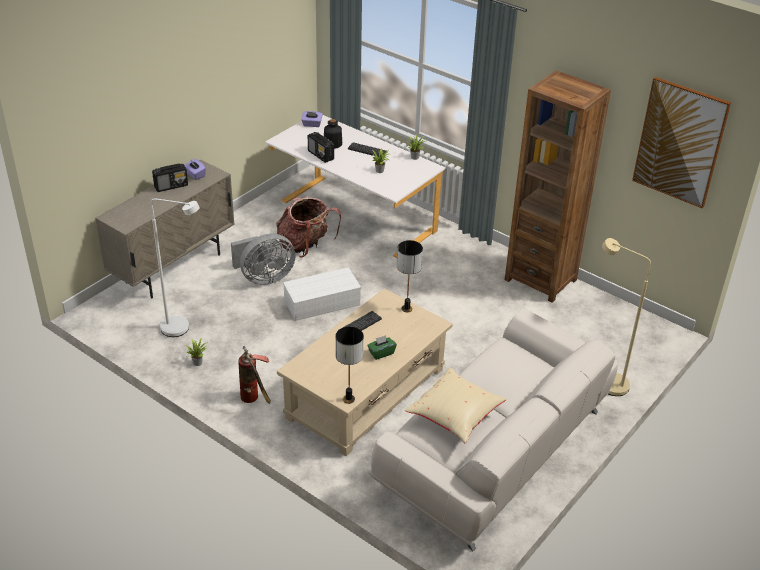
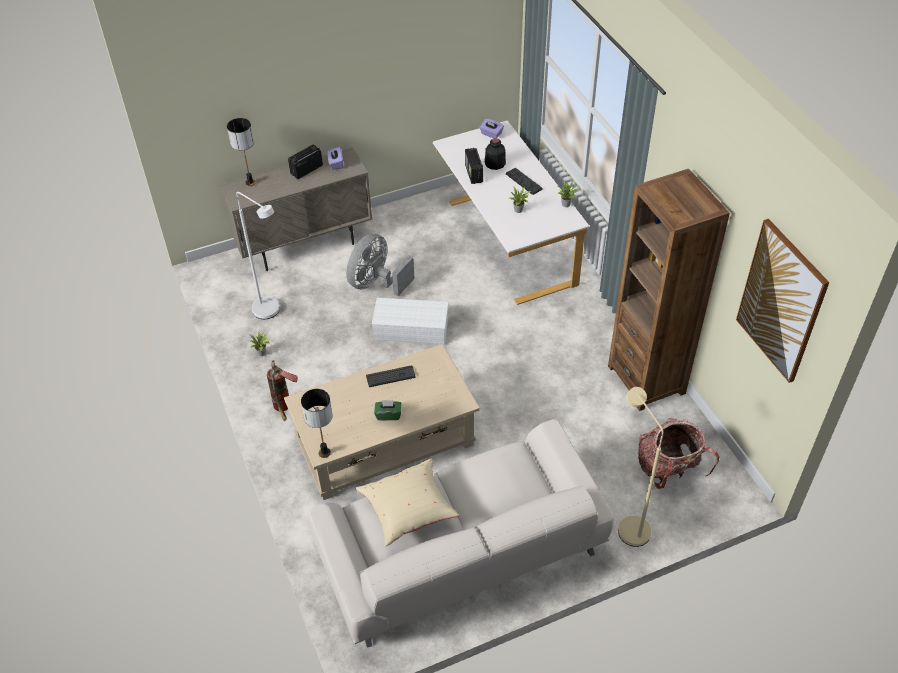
camera: 30 degrees right, 10 degrees up
radio [152,163,188,192] -> radio turned 135 degrees clockwise [288,145,323,179]
grey fan [231,234,296,285] -> grey fan turned 120 degrees clockwise [346,233,415,296]
backpack [276,196,341,258] -> backpack moved to [638,418,719,489]
table lamp [397,240,423,312] -> table lamp moved to [227,118,256,186]

